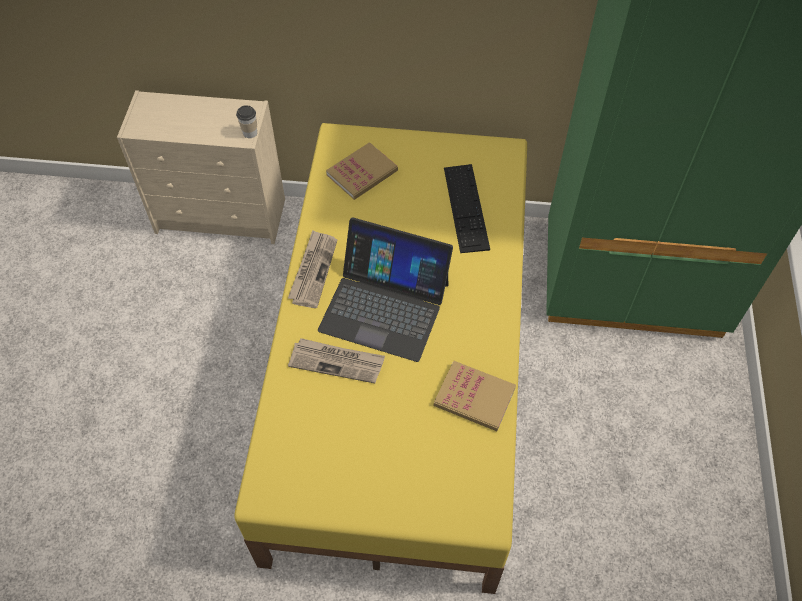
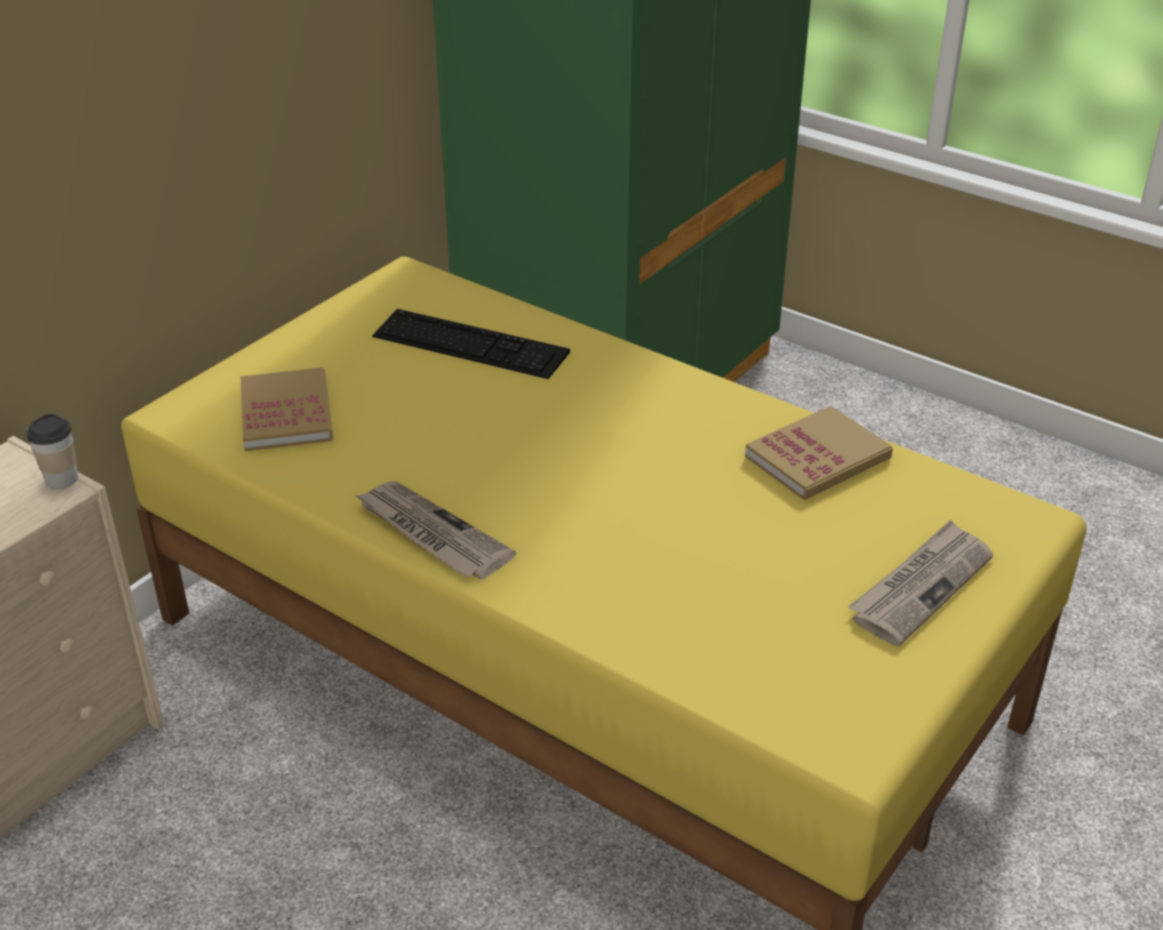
camera: 60 degrees left, 20 degrees down
newspaper [288,338,385,383] -> newspaper moved to [848,520,993,647]
laptop [318,217,453,362] -> none

